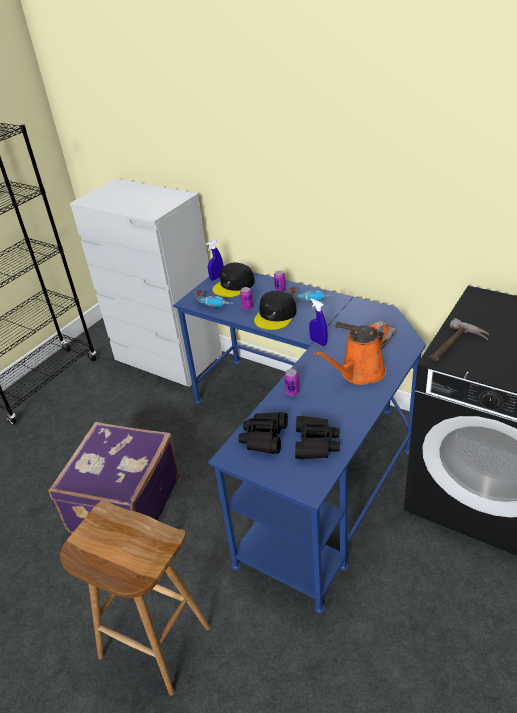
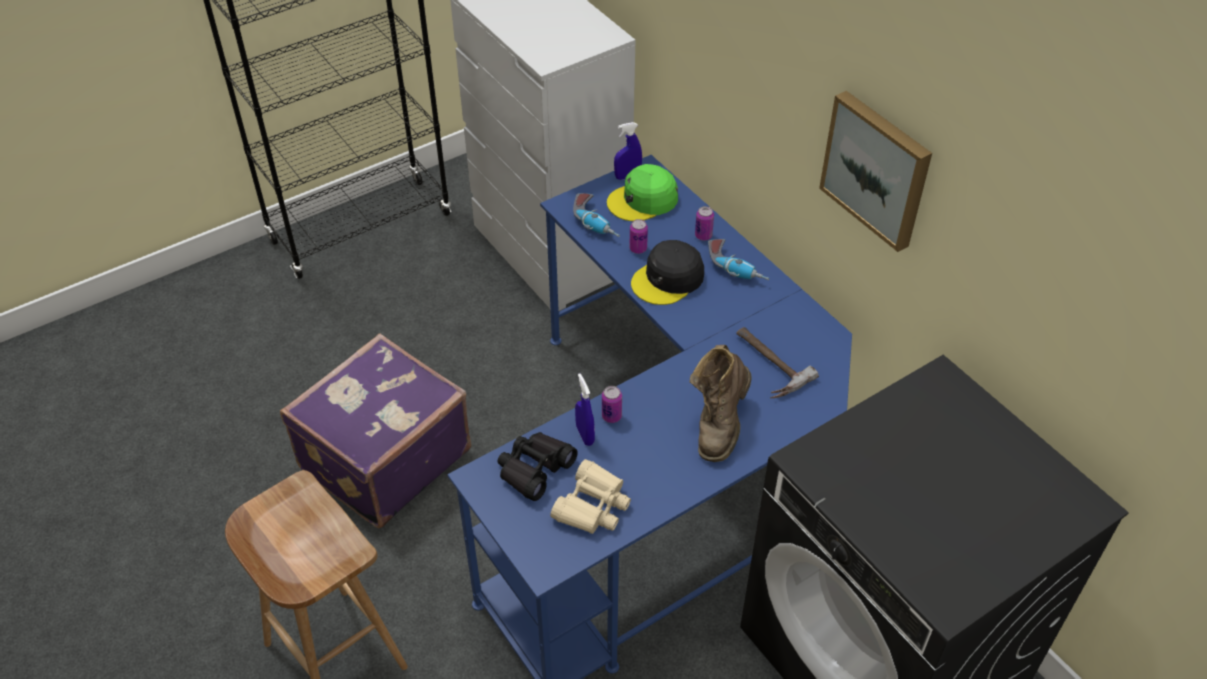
camera: 20 degrees right, 10 degrees up
black cap [213,262,255,297] -> green cap [607,164,678,221]
black binoculars [295,416,340,460] -> beige binoculars [550,459,631,534]
blue spray bottle [309,298,328,346] -> blue spray bottle moved to [575,374,595,446]
orange watering can [314,321,390,385] -> brown boot [690,345,752,462]
hammer [429,318,489,361] -> none
none -> picture [819,91,932,252]

